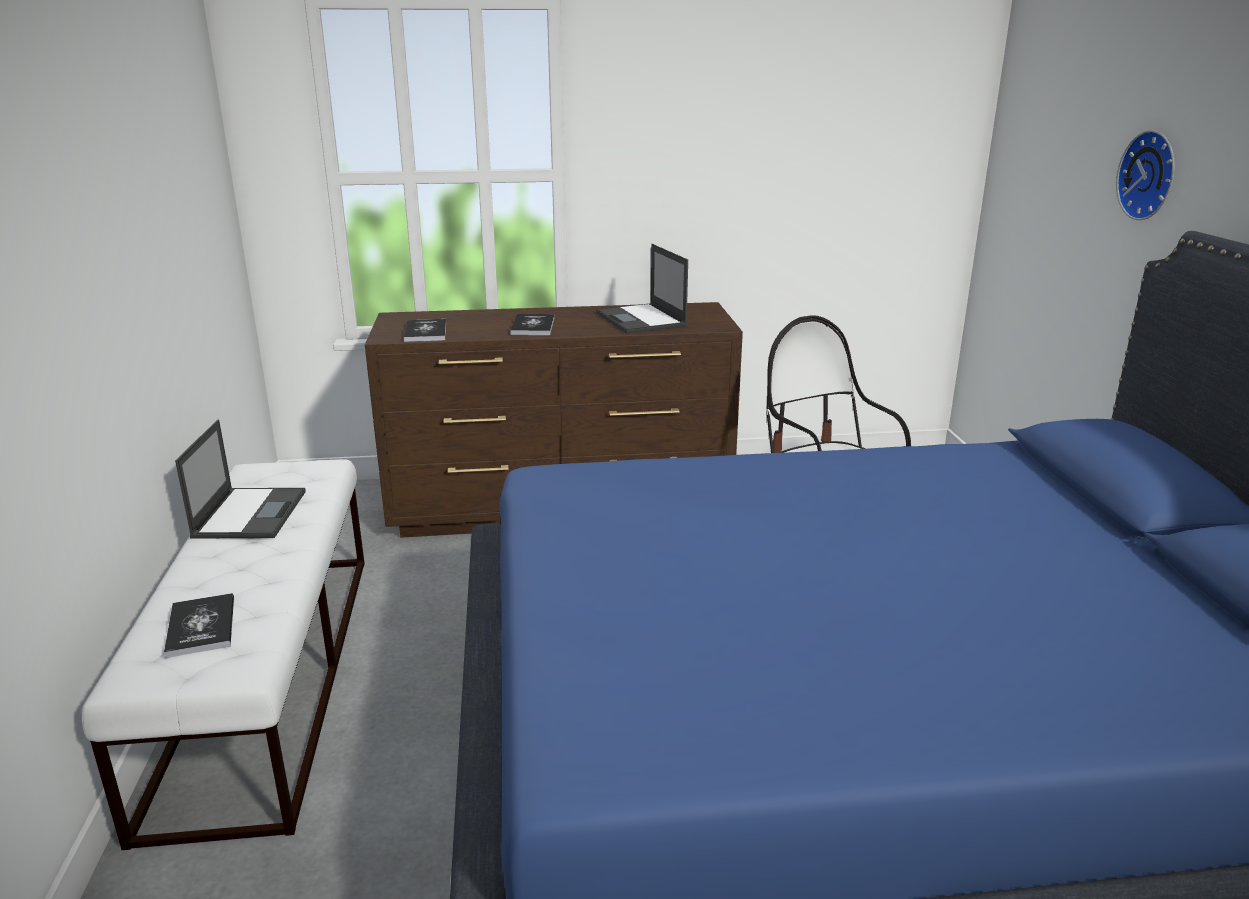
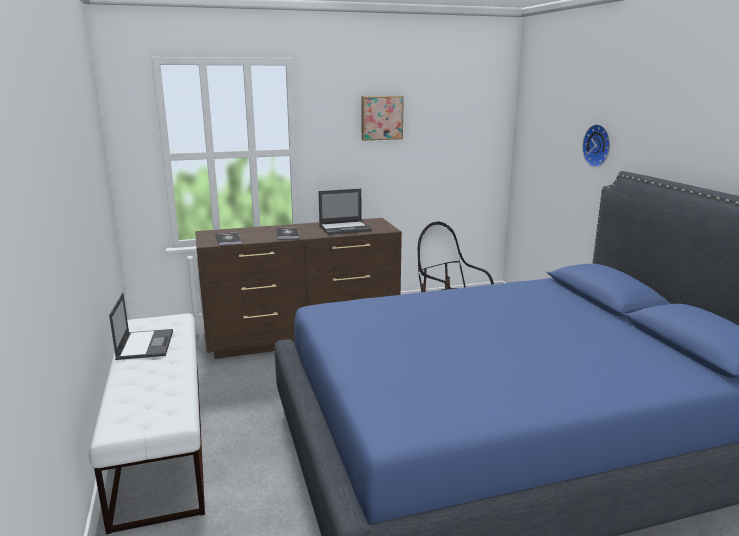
camera: 10 degrees left, 5 degrees down
book [164,593,234,658] -> none
laptop [596,244,688,334] -> laptop turned 75 degrees counterclockwise [319,189,372,235]
none -> picture [361,96,404,141]

